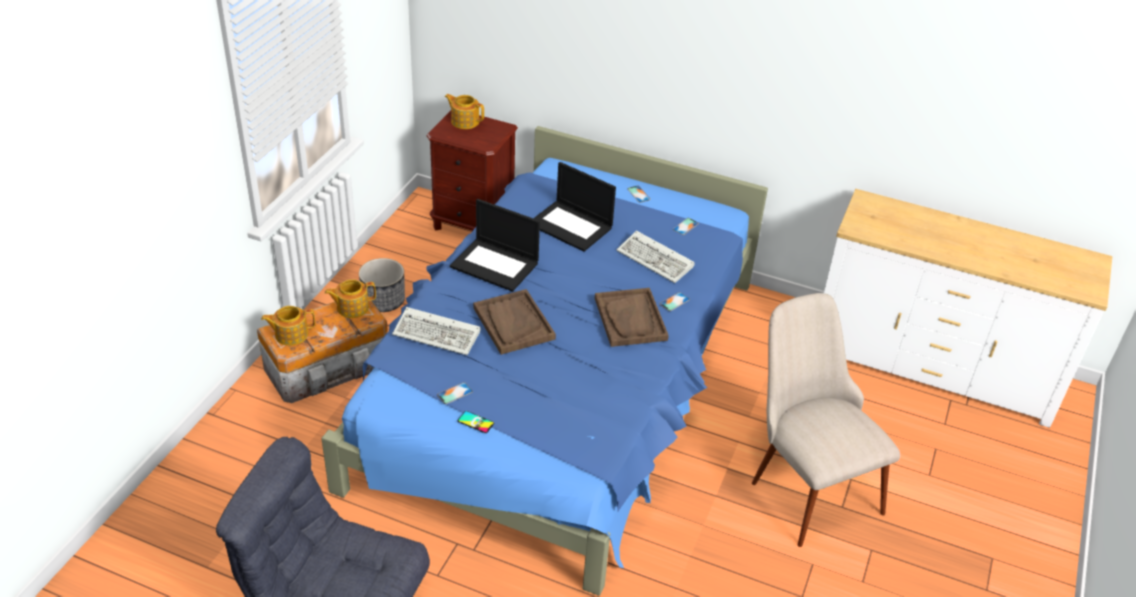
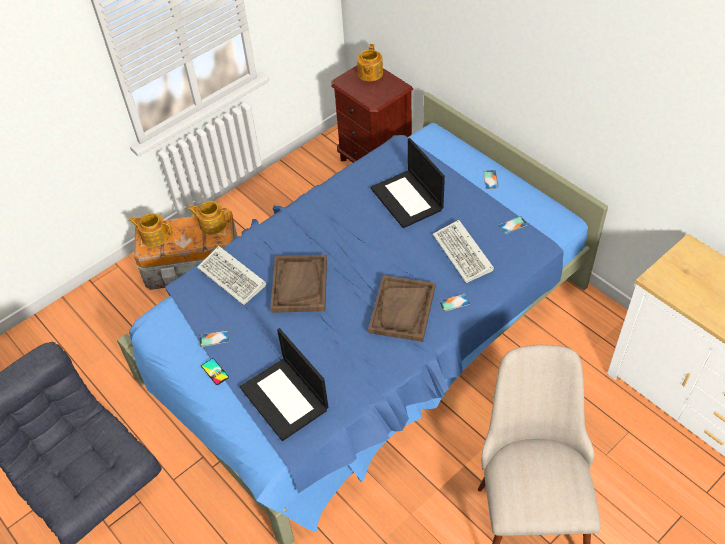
camera: 30 degrees right, 10 degrees up
planter [359,258,405,312] -> none
teapot [445,94,484,129] -> teapot turned 135 degrees counterclockwise [357,44,383,81]
laptop [450,199,540,292] -> laptop moved to [240,328,329,441]

